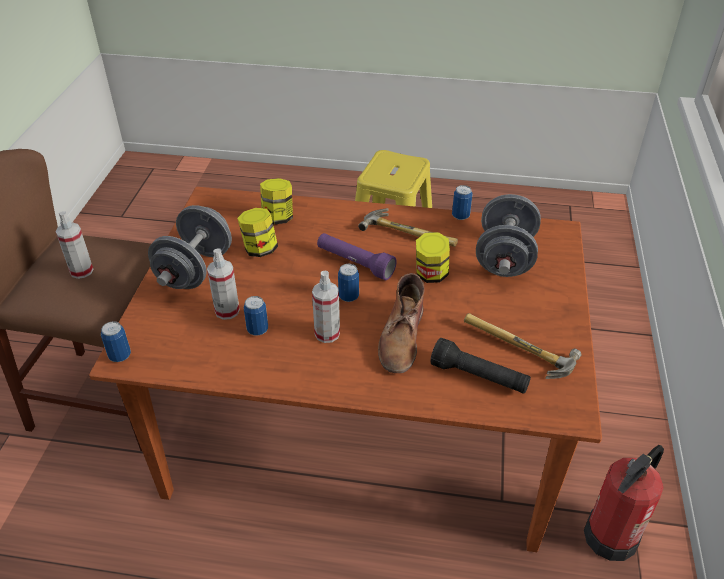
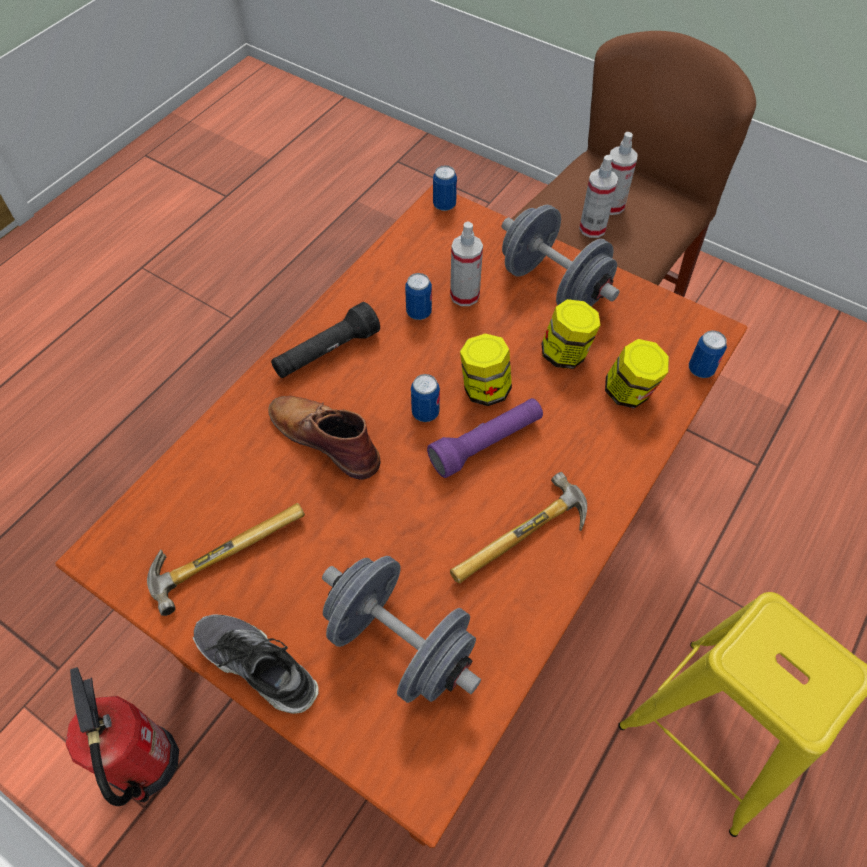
camera: 115 degrees right, 15 degrees up
spray bottle [312,271,340,343] -> spray bottle moved to [579,155,618,238]
jar [416,232,450,283] -> jar moved to [460,334,512,406]
black flashlight [430,338,531,394] -> black flashlight moved to [271,302,380,378]
can [452,185,472,220] -> can moved to [689,330,727,378]
none -> shoe [193,615,319,714]

